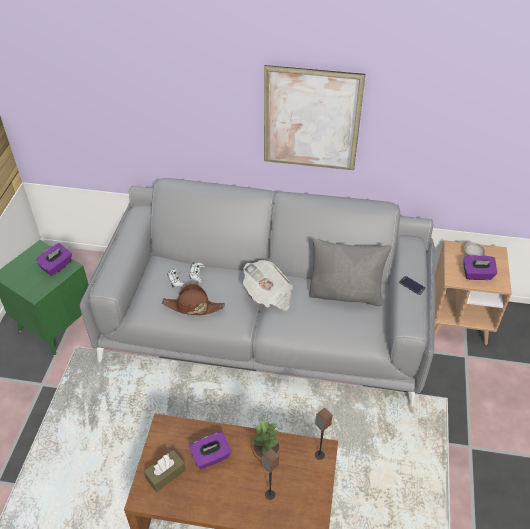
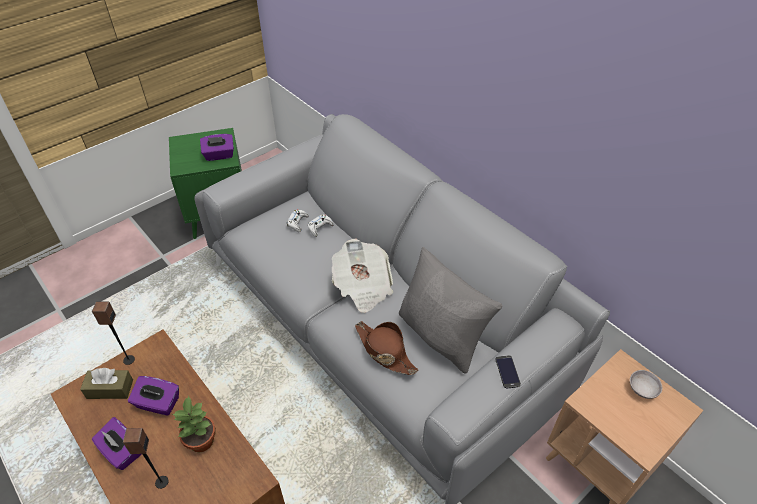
camera: 40 degrees right, 0 degrees up
brown hat [162,283,225,315] -> brown hat moved to [355,321,418,375]
picture [264,65,366,170] -> none
speaker [315,408,332,460] -> speaker moved to [92,302,135,365]
purple tissue box [463,255,497,280] -> purple tissue box moved to [92,417,142,470]

